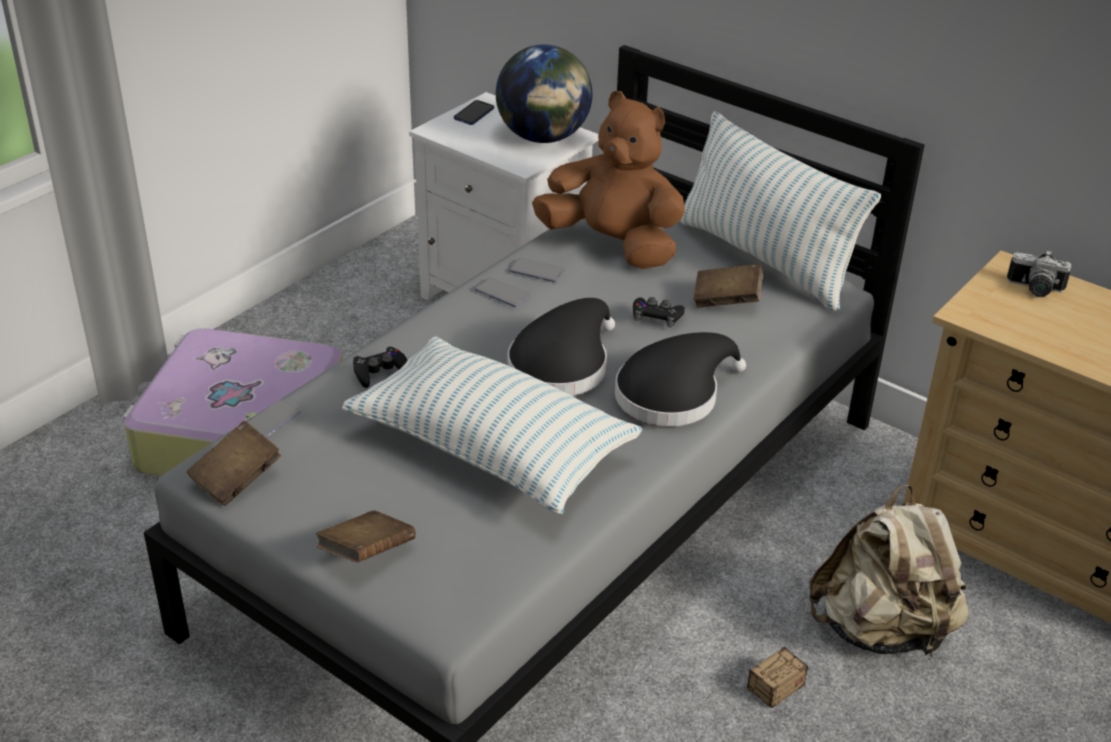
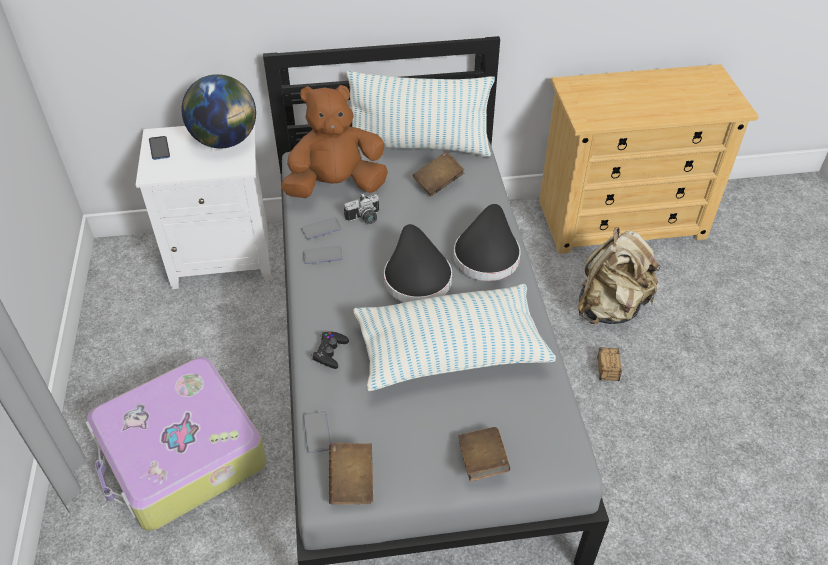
camera: 45 degrees left, 10 degrees up
black game controller [633,297,685,328] -> none
camera [1007,250,1071,297] -> camera moved to [344,193,379,224]

